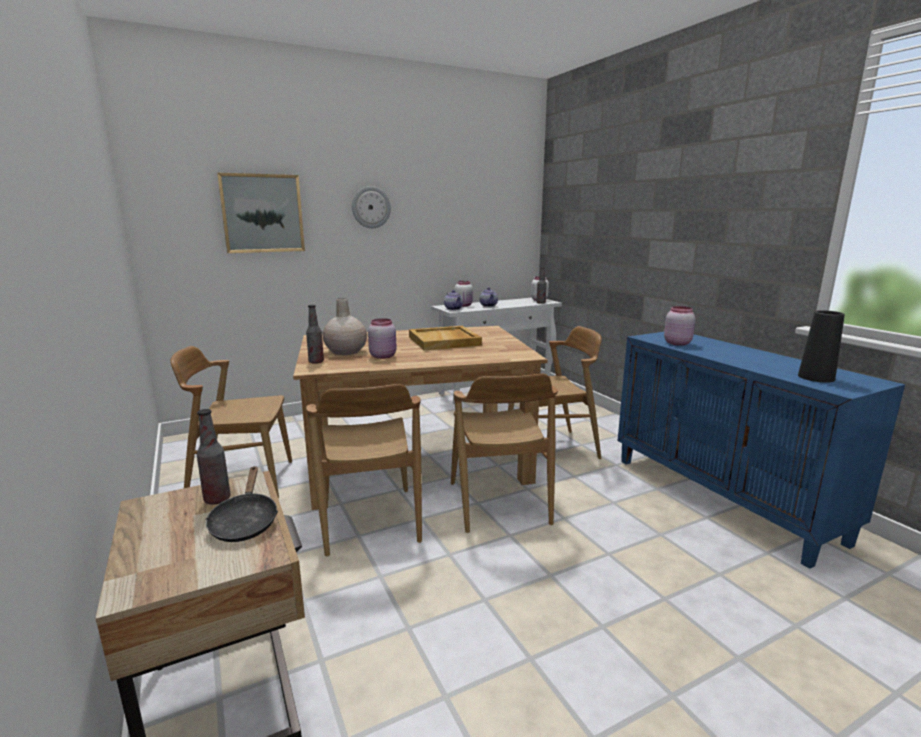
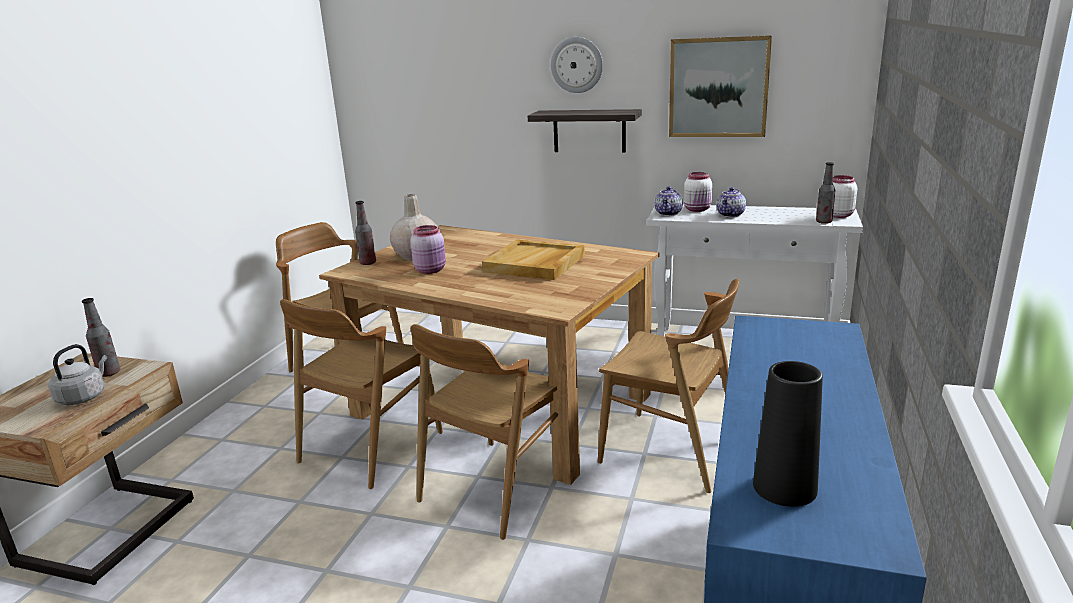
camera: 45 degrees right, 5 degrees up
black frying pan [205,466,278,542] -> grey kettle [48,344,107,405]
picture [217,173,305,253] -> picture moved to [669,35,772,137]
pink jar [664,306,695,346] -> none
none -> shelf [528,109,642,153]

